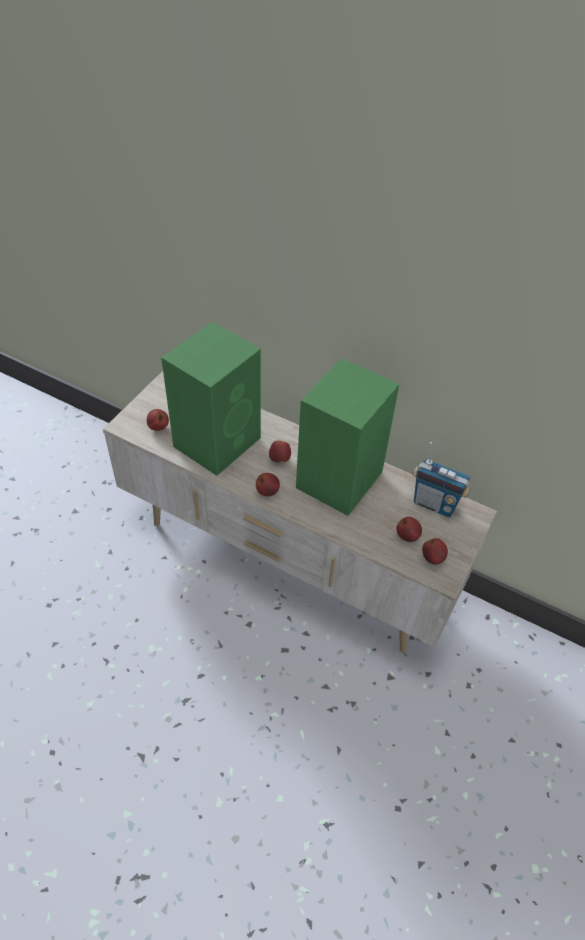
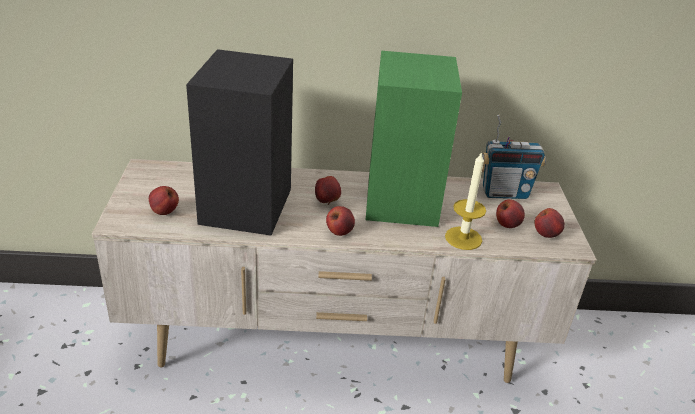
camera: 30 degrees left, 15 degrees down
green speaker [161,322,261,476] -> black speaker [186,49,293,236]
none -> candle [445,151,486,250]

